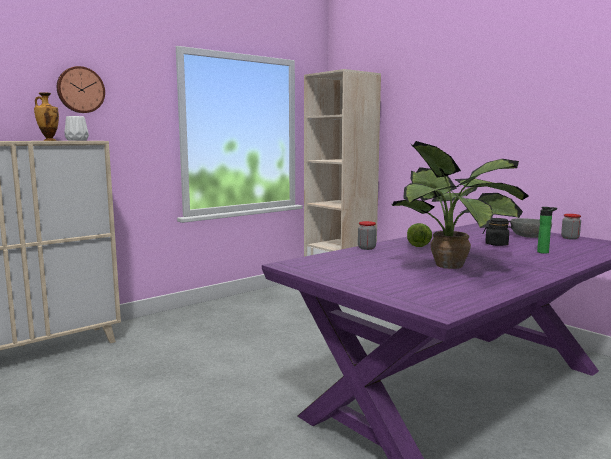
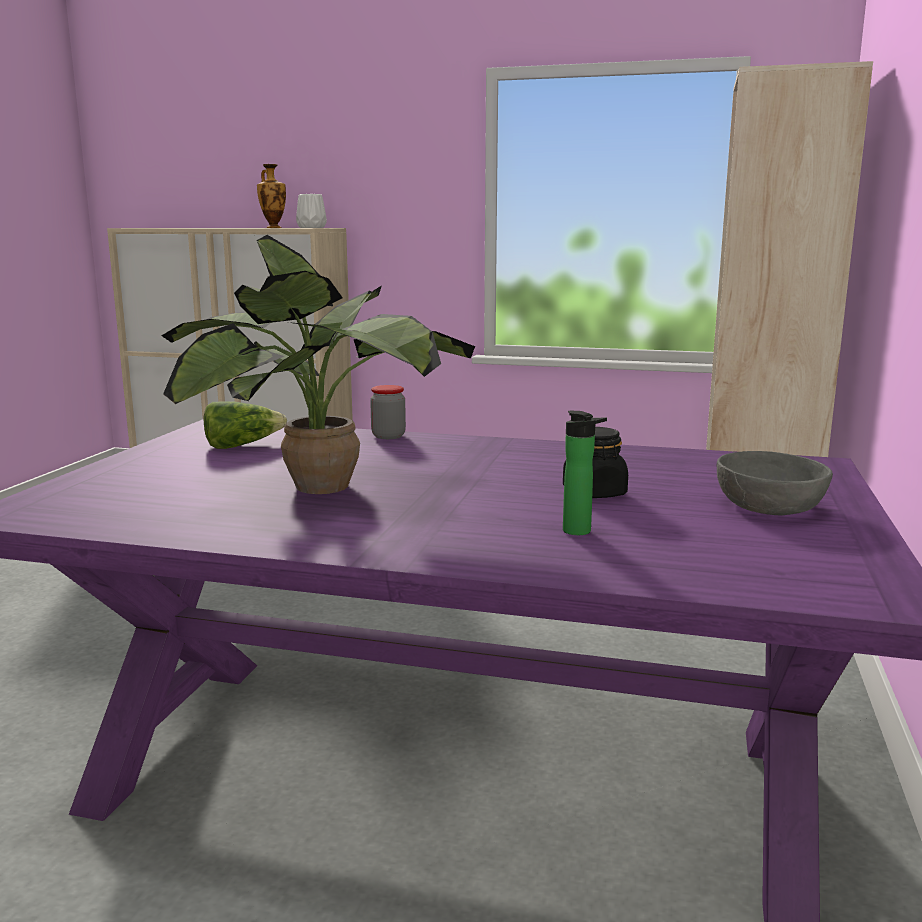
camera: 55 degrees right, 5 degrees up
wall clock [57,66,105,113] -> none
lettuce [407,223,432,247] -> lettuce moved to [204,401,287,449]
jar [561,214,581,240] -> none

